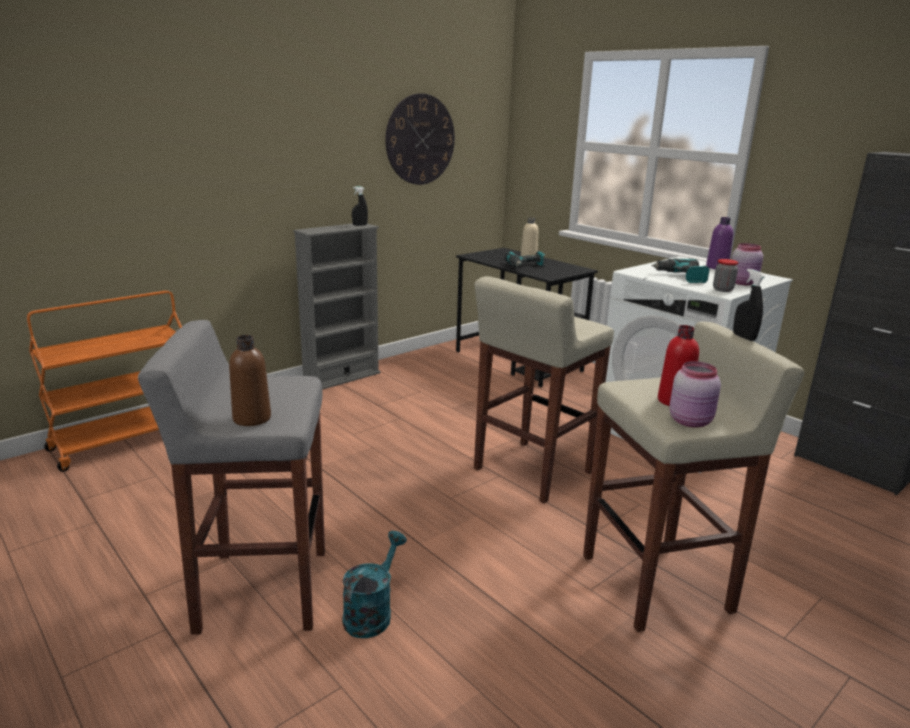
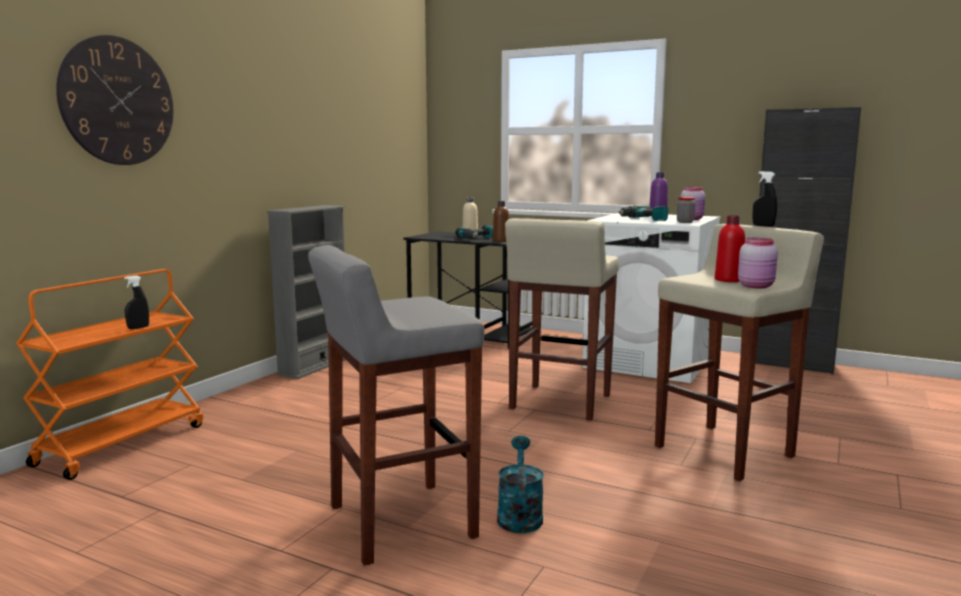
camera: 20 degrees left, 10 degrees down
brown bottle [229,335,271,426] -> brown bottle moved to [493,201,509,242]
black spray bottle [352,187,368,226] -> black spray bottle moved to [124,275,149,329]
wall clock [385,93,455,185] -> wall clock moved to [56,35,173,165]

